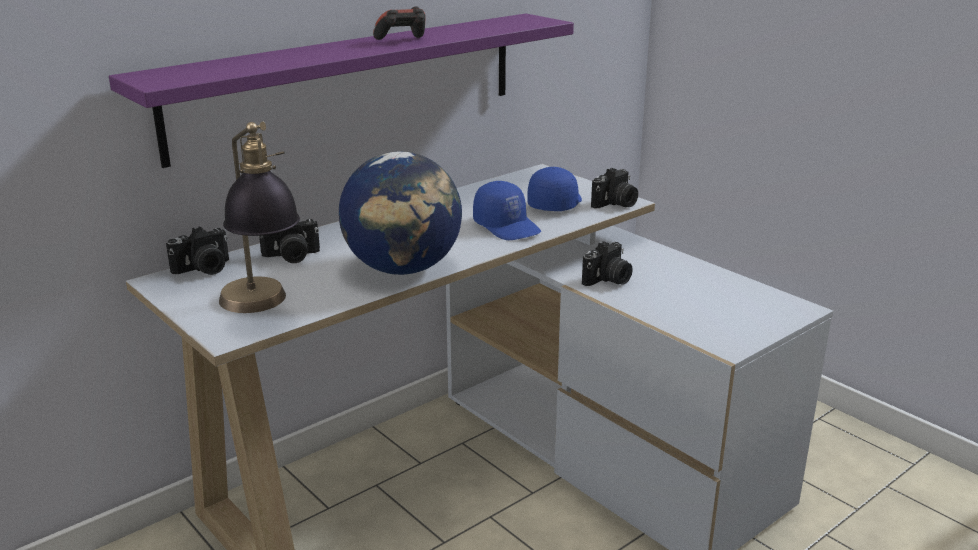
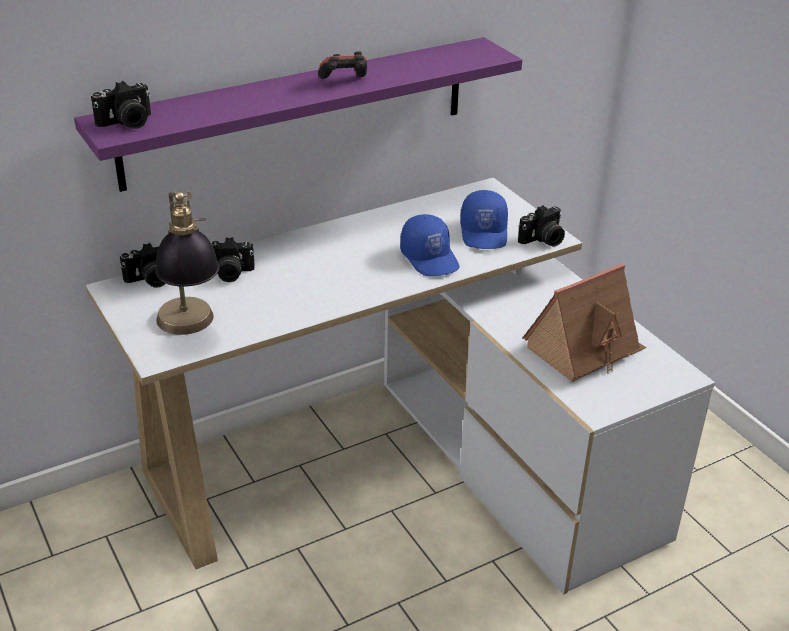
camera: 10 degrees right, 10 degrees up
globe [339,152,462,275] -> none
blue cap [527,167,582,211] -> blue cap turned 150 degrees clockwise [460,190,508,249]
camera [582,241,633,286] -> camera moved to [91,81,151,129]
none -> toy house [523,263,646,382]

